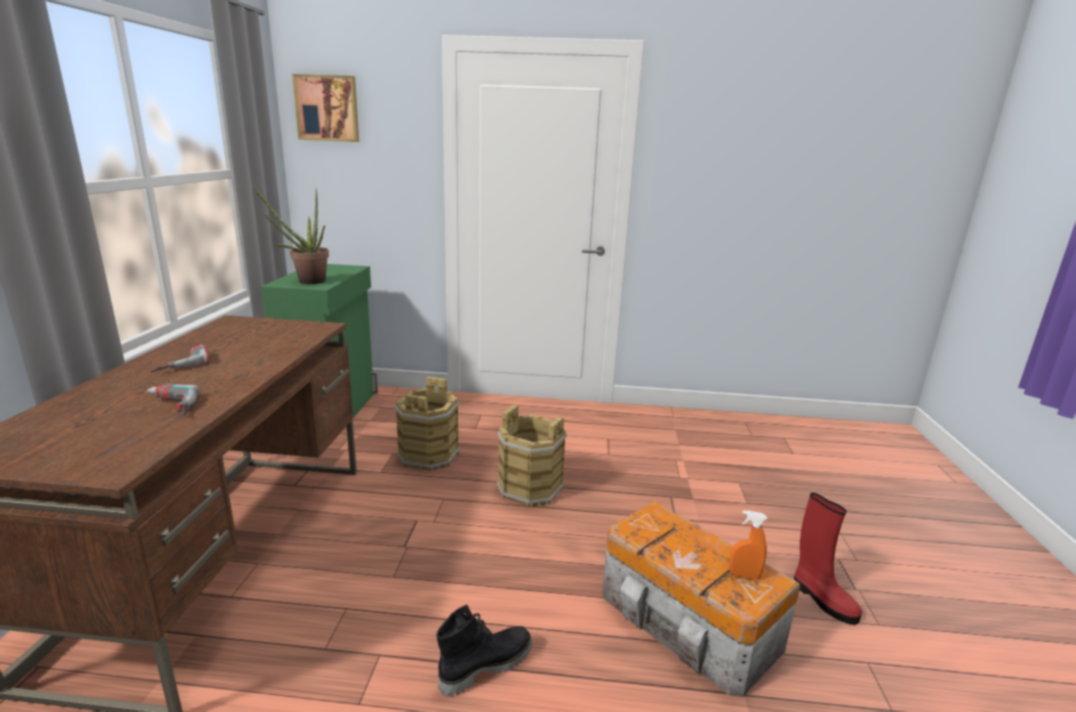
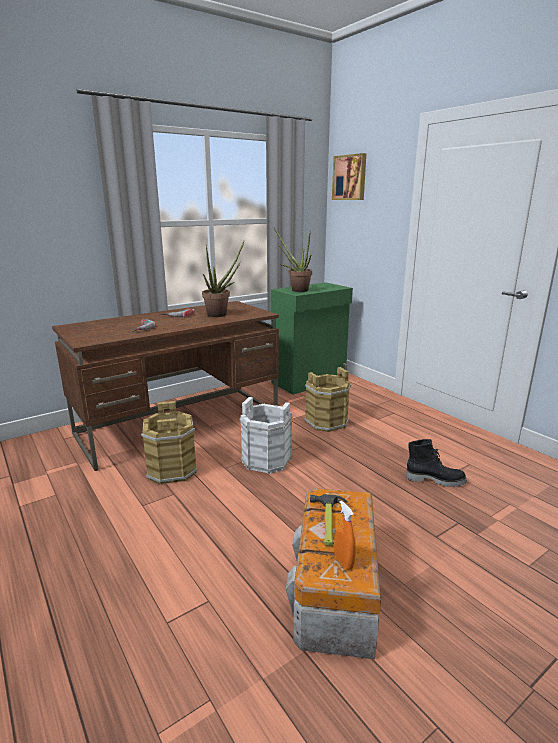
camera: 50 degrees right, 0 degrees up
black boot [436,604,532,697] -> black boot moved to [406,439,467,487]
brown bucket [497,405,567,507] -> brown bucket moved to [141,401,198,485]
red boot [794,493,862,625] -> none
none -> potted plant [202,241,244,317]
none -> white bucket [239,397,293,474]
none -> hammer [310,494,347,546]

